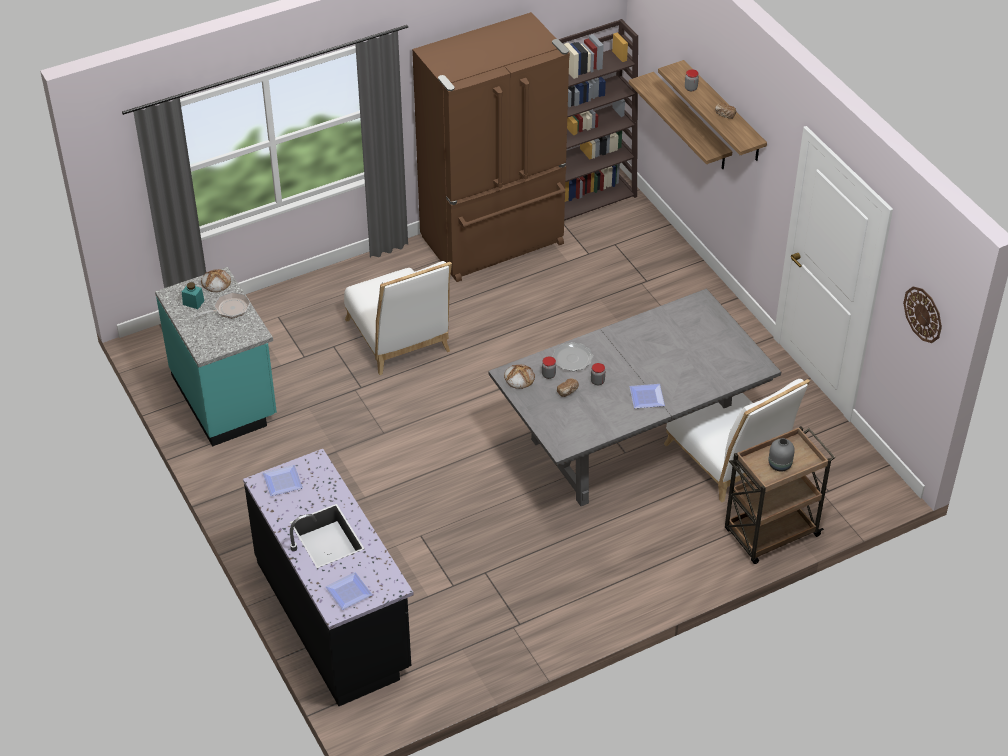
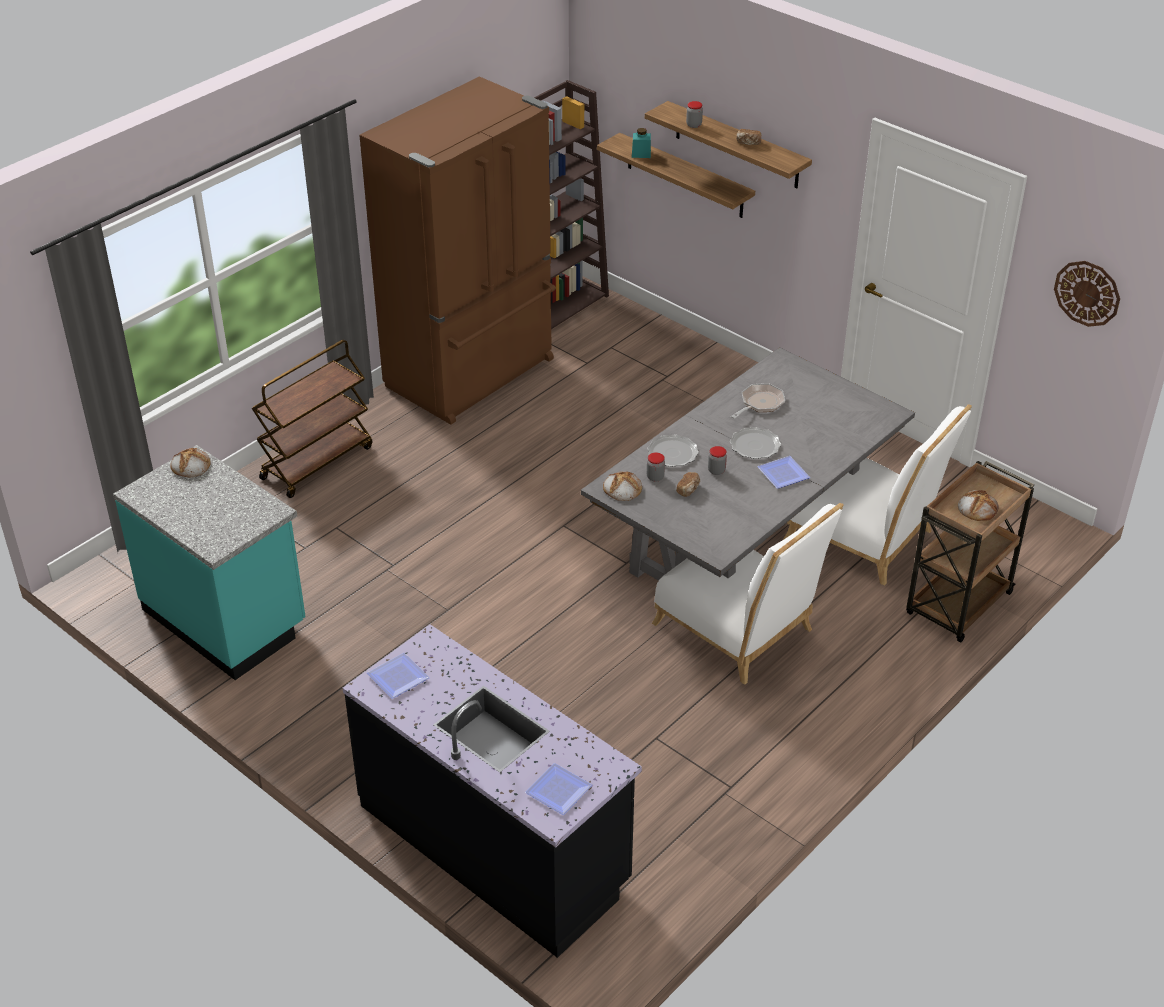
camera: 20 degrees left, 5 degrees down
turquoise jar [182,282,204,309] -> turquoise jar moved to [632,128,651,158]
frying pan [192,292,251,319] -> frying pan moved to [731,383,785,419]
white chair [344,261,452,375] -> white chair moved to [652,503,844,685]
grey vase [768,438,795,471] -> bread [958,490,999,521]
none -> brown cart [252,340,372,498]
none -> plate [730,427,781,459]

